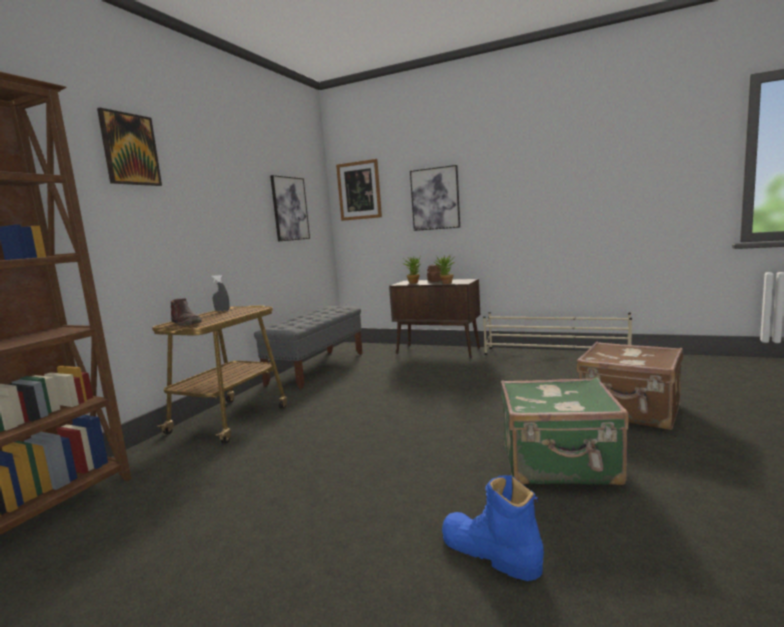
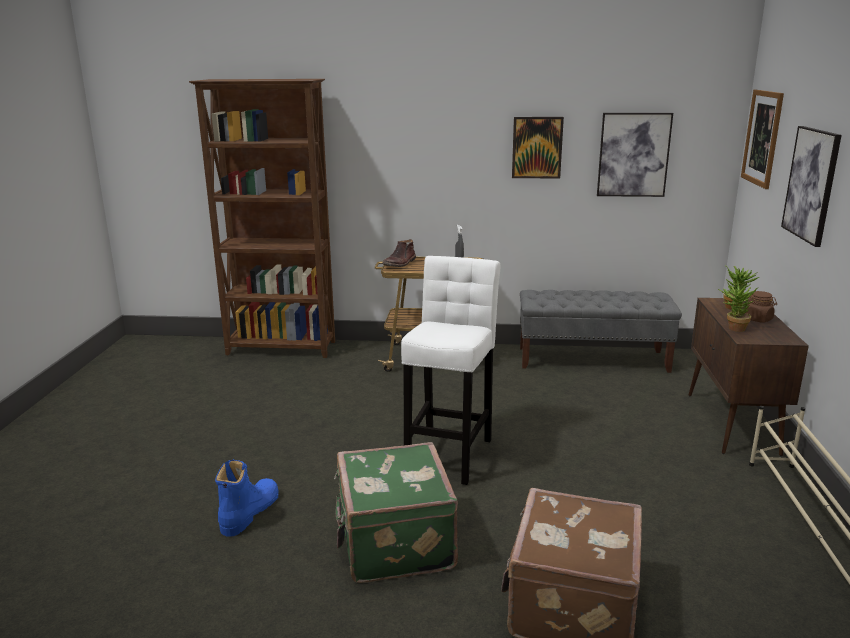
camera: 70 degrees right, 10 degrees up
picture [97,108,162,186] -> picture moved to [512,117,564,178]
none -> white stool [401,256,500,485]

